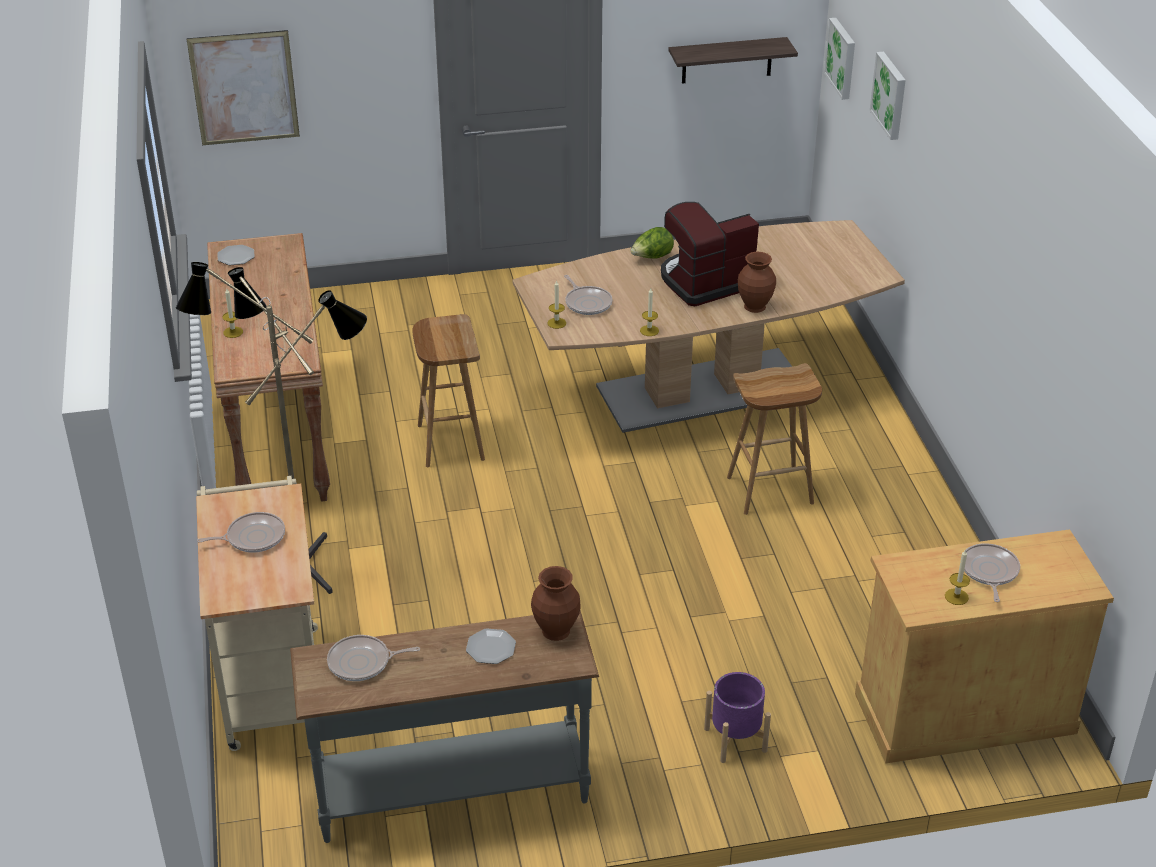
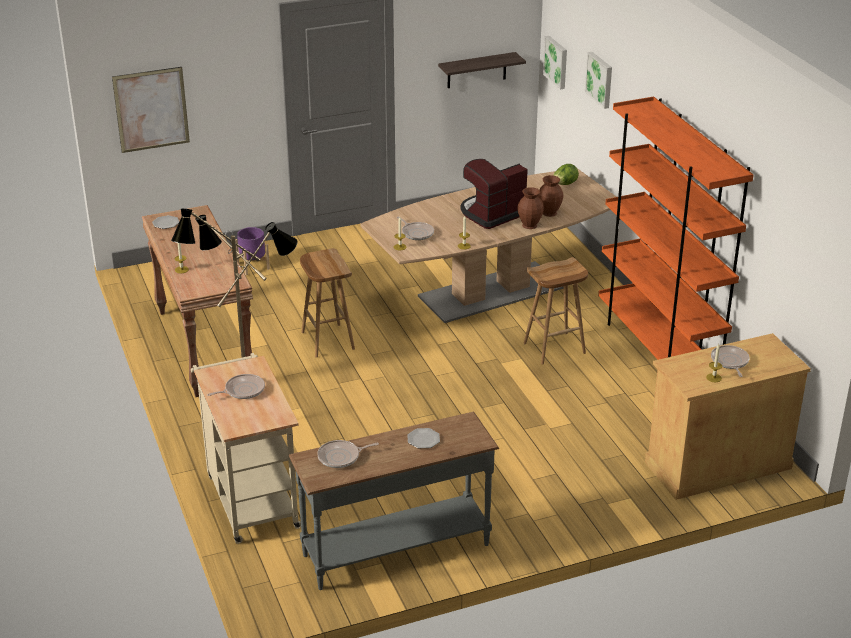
camera: 10 degrees left, 5 degrees down
brown vase [531,566,581,641] -> brown vase moved to [538,175,563,217]
lettuce [631,227,674,259] -> lettuce moved to [553,164,579,185]
purple planter [704,672,771,763] -> purple planter moved to [235,227,270,275]
none -> orange bookcase [598,97,754,360]

